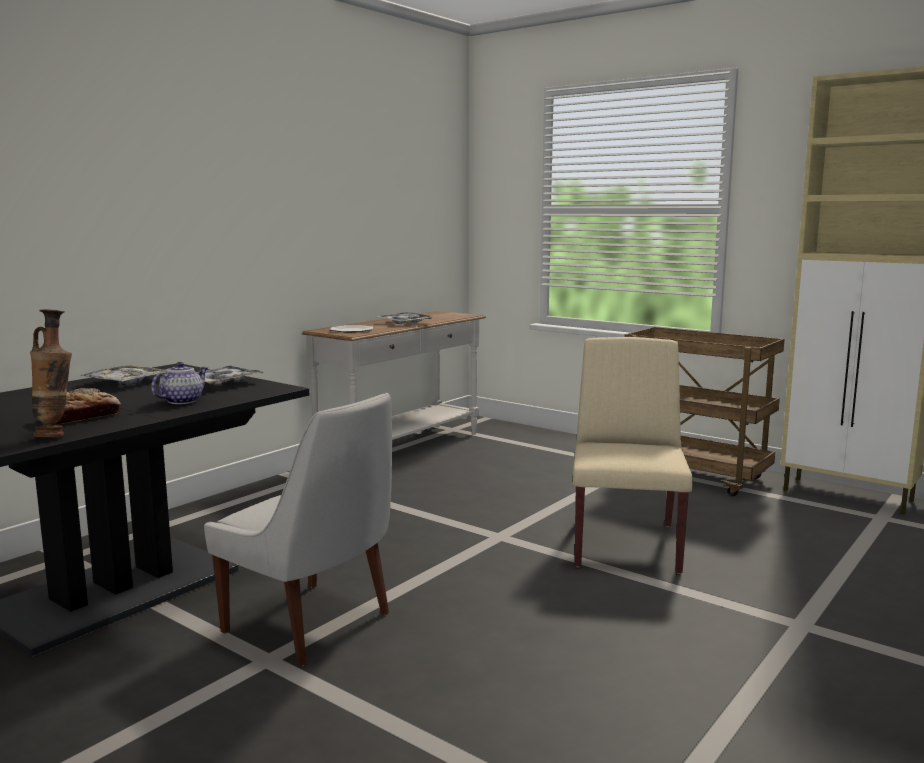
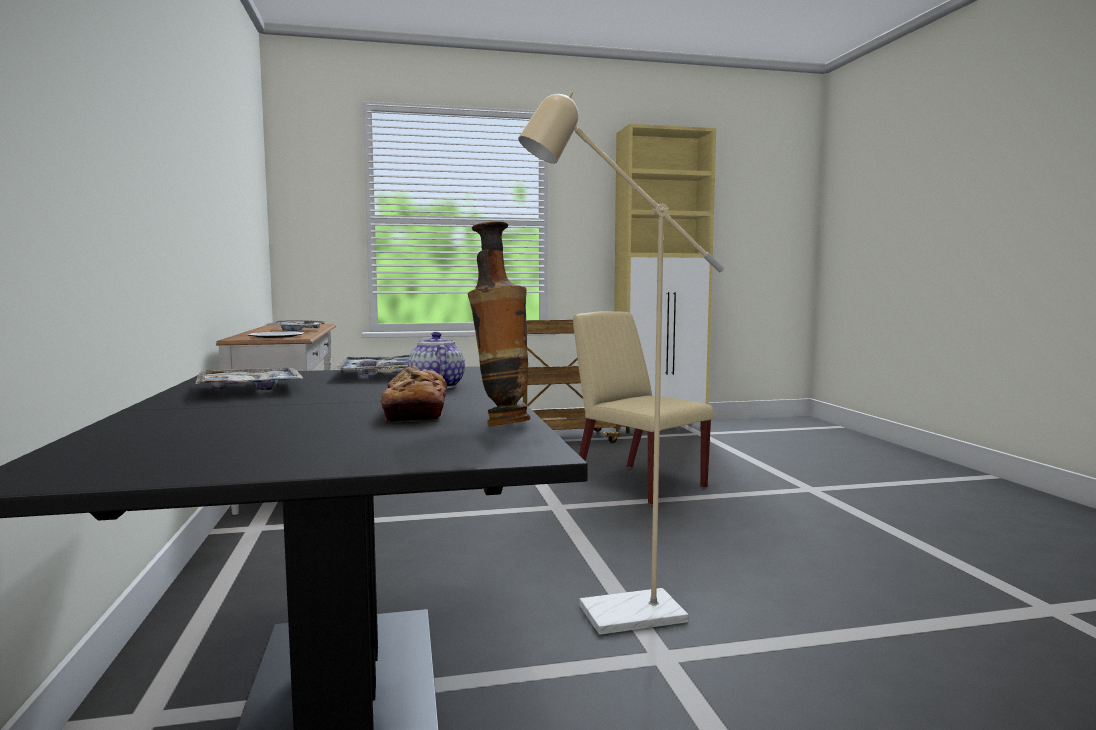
camera: 50 degrees left, 5 degrees down
white chair [204,393,392,666] -> beige floor lamp [518,91,724,635]

